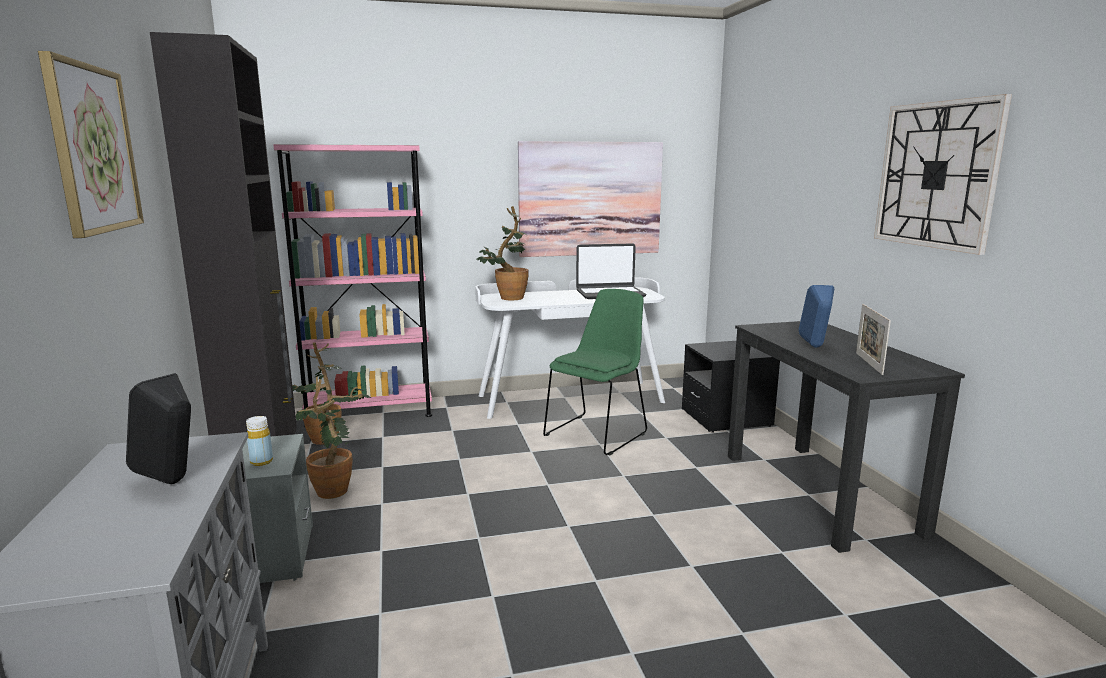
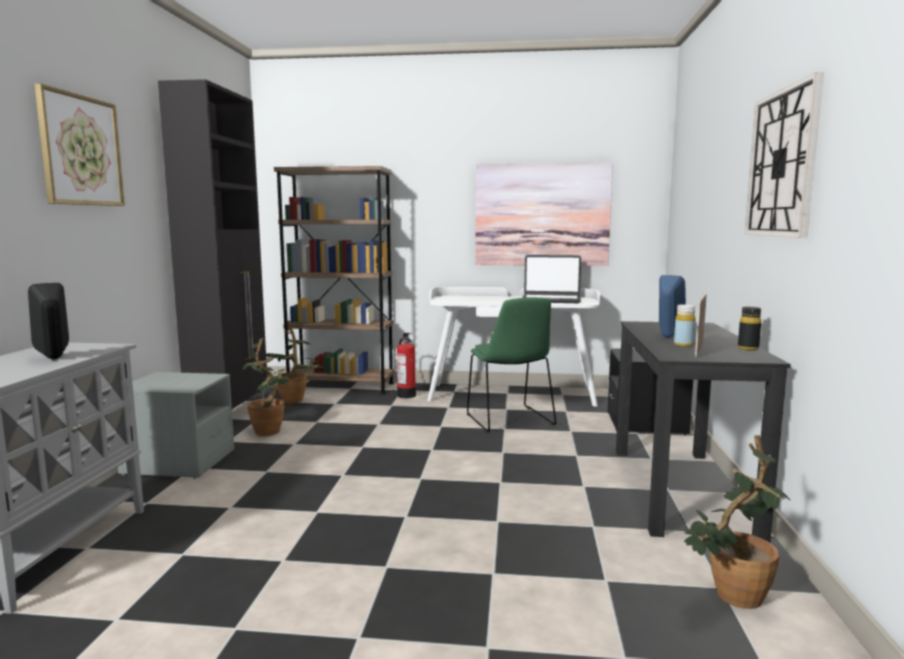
camera: 20 degrees right, 5 degrees down
yellow bottle [246,416,273,466] -> yellow bottle moved to [674,304,696,347]
pink bookcase [273,144,432,427] -> brown bookcase [274,166,394,395]
potted plant [477,206,529,300] -> potted plant moved to [684,435,790,609]
green chair [543,289,647,455] -> green chair turned 105 degrees clockwise [467,297,556,432]
none -> fire extinguisher [397,333,416,398]
none -> black bottle [738,307,761,350]

